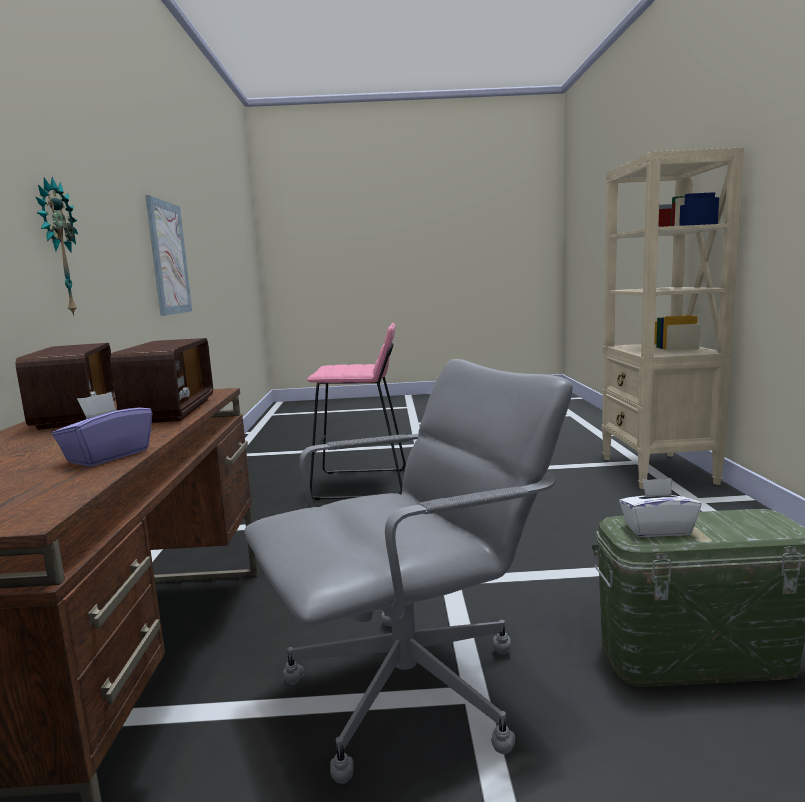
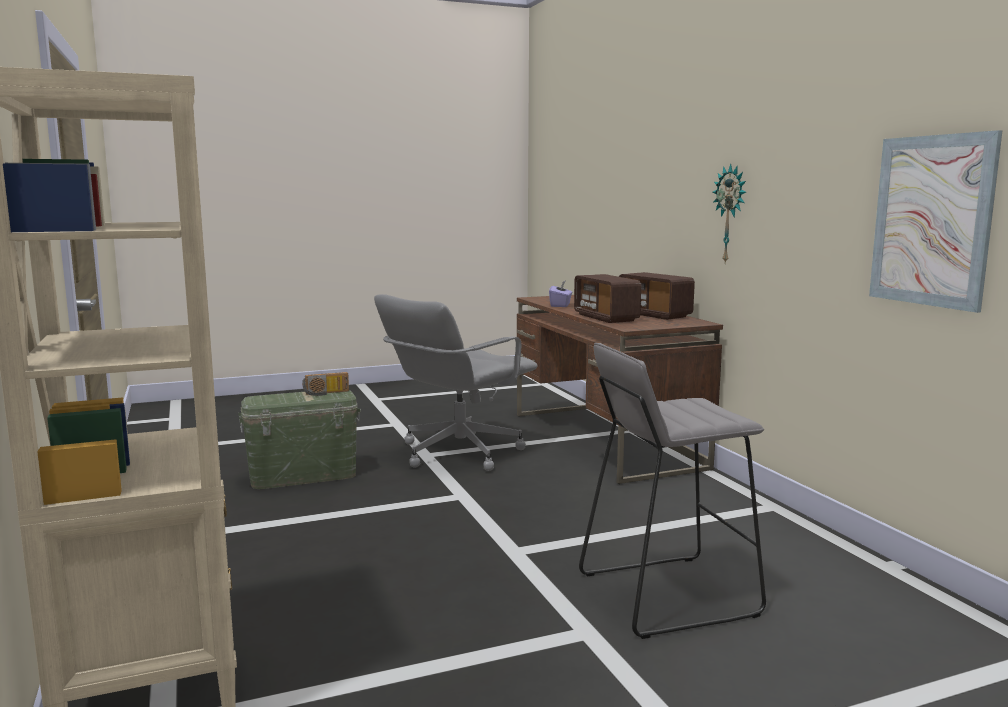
camera: 160 degrees right, 0 degrees up
pink stool [307,323,406,500] -> grey stool [579,343,766,639]
white tissue box [619,478,701,537] -> radio [302,372,349,396]

